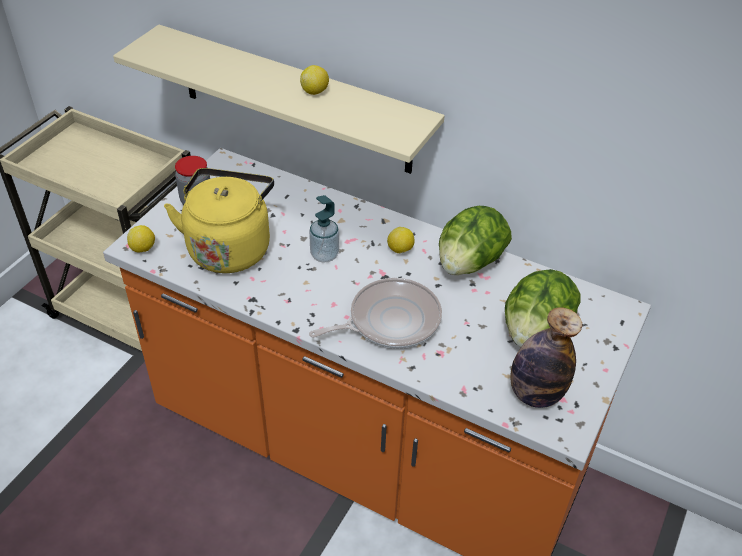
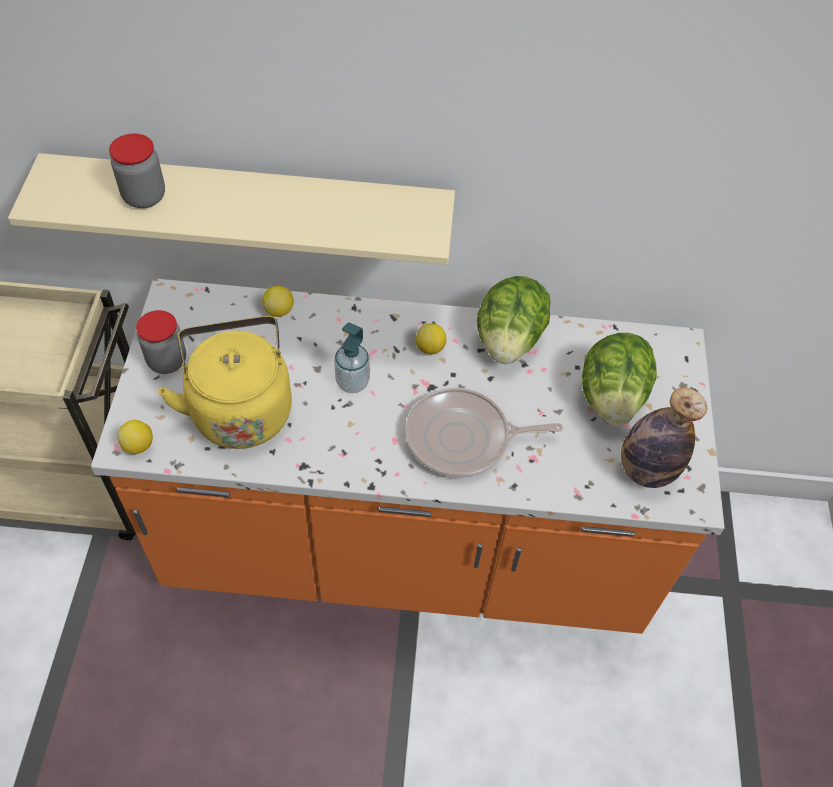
camera: 25 degrees left, 10 degrees up
lemon [300,65,329,95] -> lemon moved to [262,286,294,317]
frying pan [309,278,442,349] -> frying pan turned 135 degrees counterclockwise [405,388,563,478]
none -> jar [109,133,165,208]

